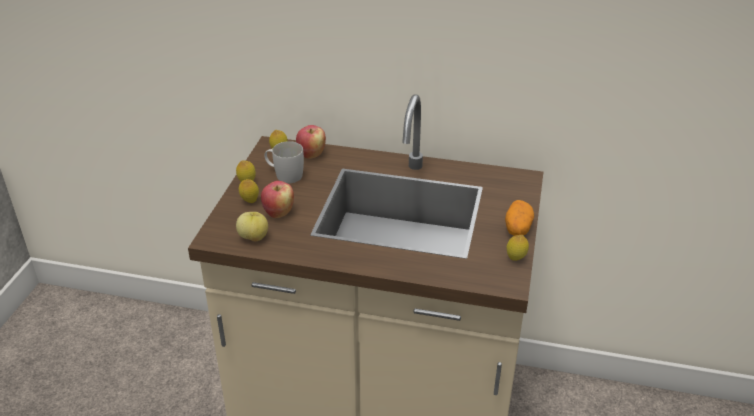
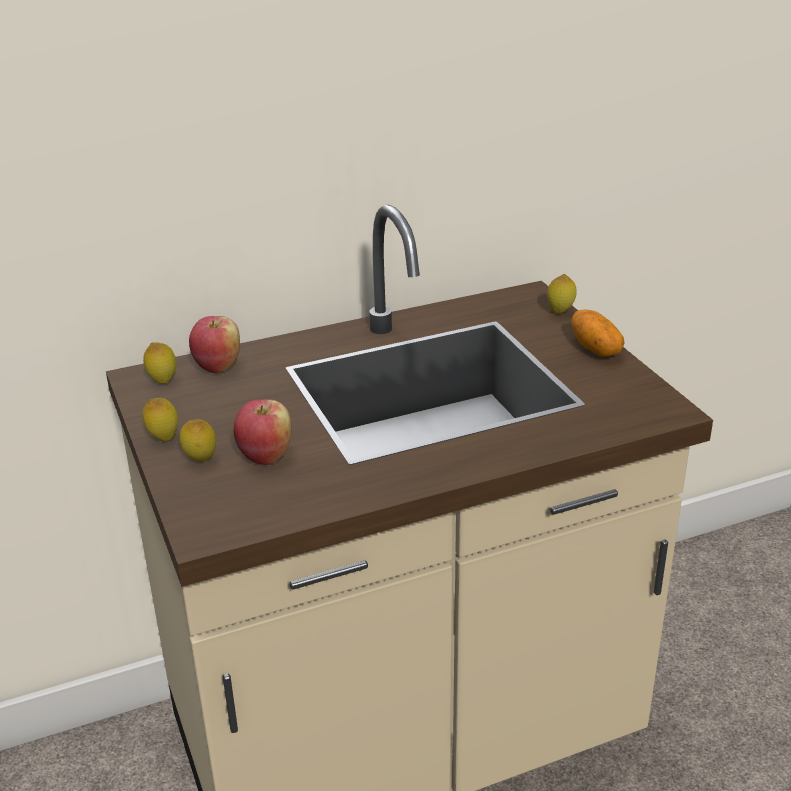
camera: 35 degrees left, 5 degrees down
apple [236,212,268,241] -> none
white mug [264,141,304,183] -> none
lemon [506,235,529,261] -> lemon moved to [547,274,577,313]

